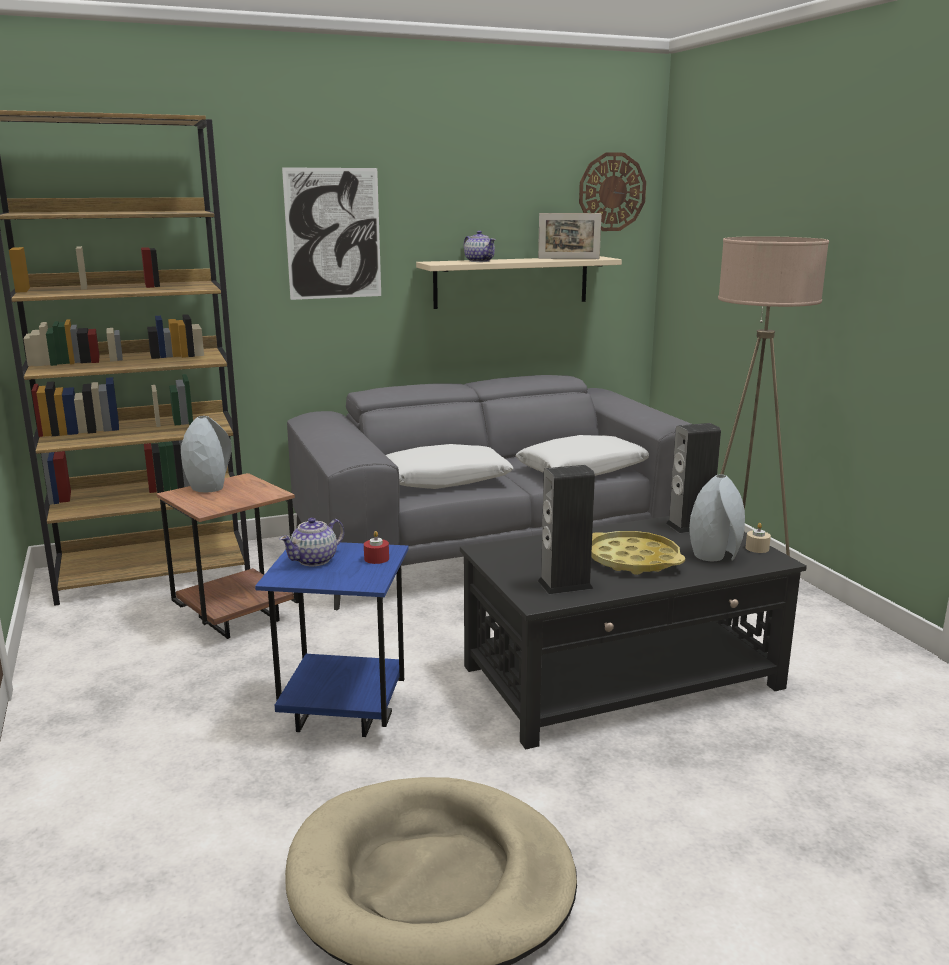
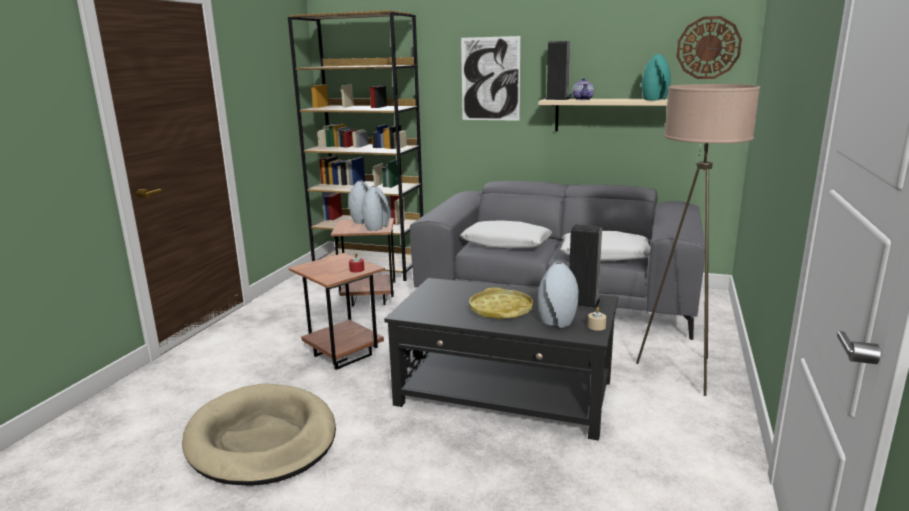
camera: 40 degrees right, 0 degrees up
blue side table [255,542,409,737] -> brown side table [289,253,385,370]
teapot [280,517,344,566] -> none
picture frame [538,213,602,259] -> turquoise vase [642,54,671,100]
speaker [538,465,595,594] -> speaker moved to [545,41,570,100]
none -> grey vase [362,186,390,231]

